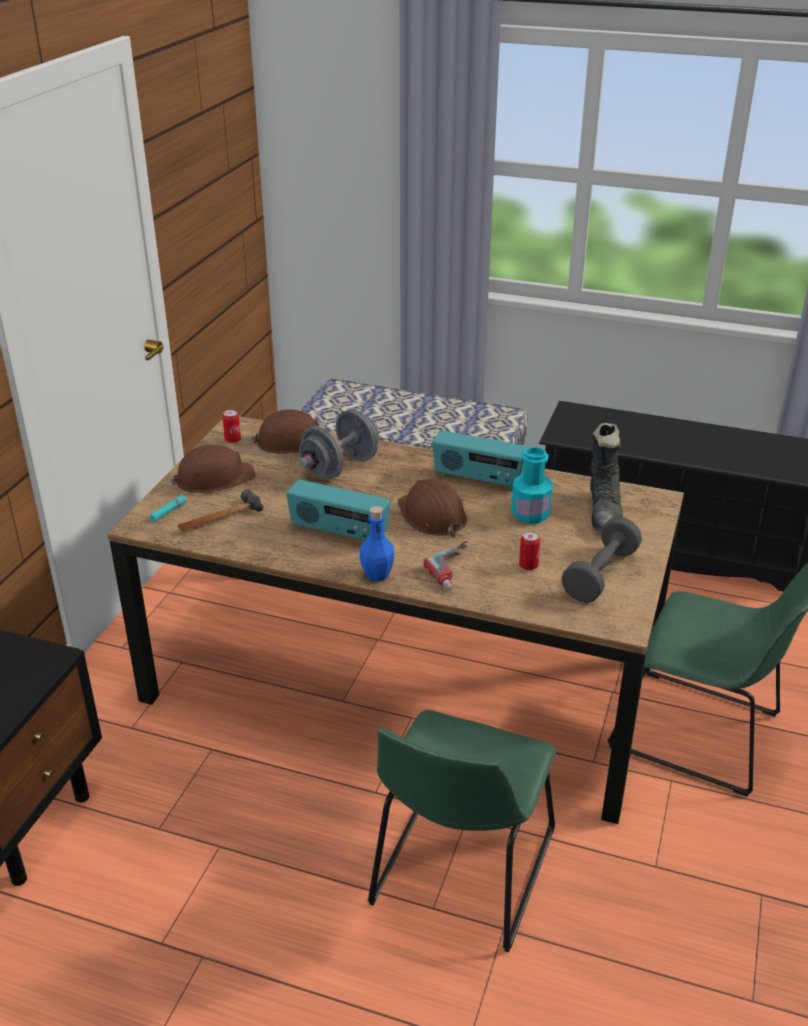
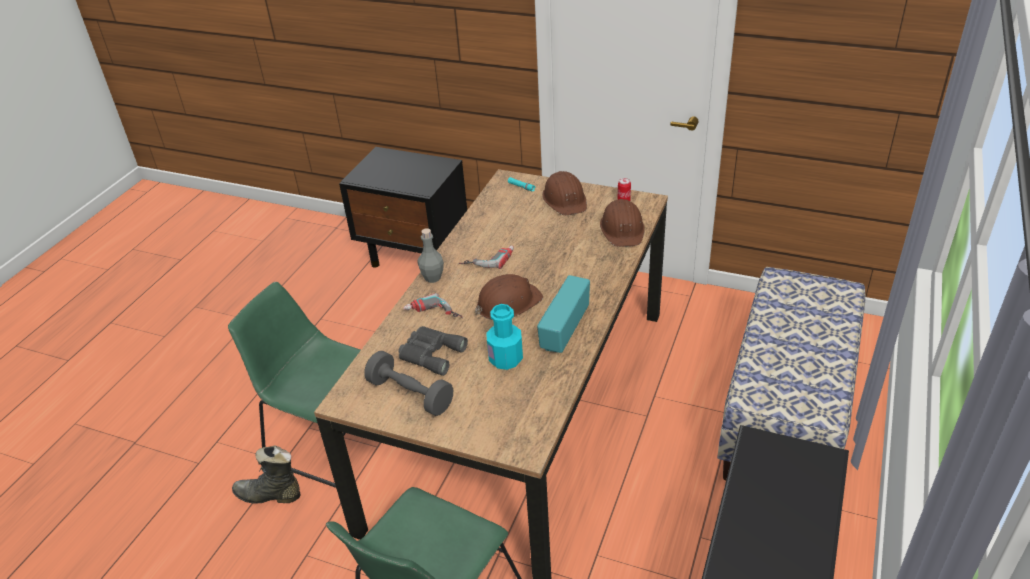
camera: 95 degrees right, 5 degrees up
hammer [178,489,263,531] -> none
radio [286,479,391,541] -> power drill [459,246,514,269]
grey dumbbell [299,409,379,480] -> none
blue bottle [360,506,394,582] -> grey bottle [418,228,444,283]
can [519,531,540,570] -> grey binoculars [398,326,468,376]
black boot [590,423,623,531] -> black boot moved to [232,445,300,504]

